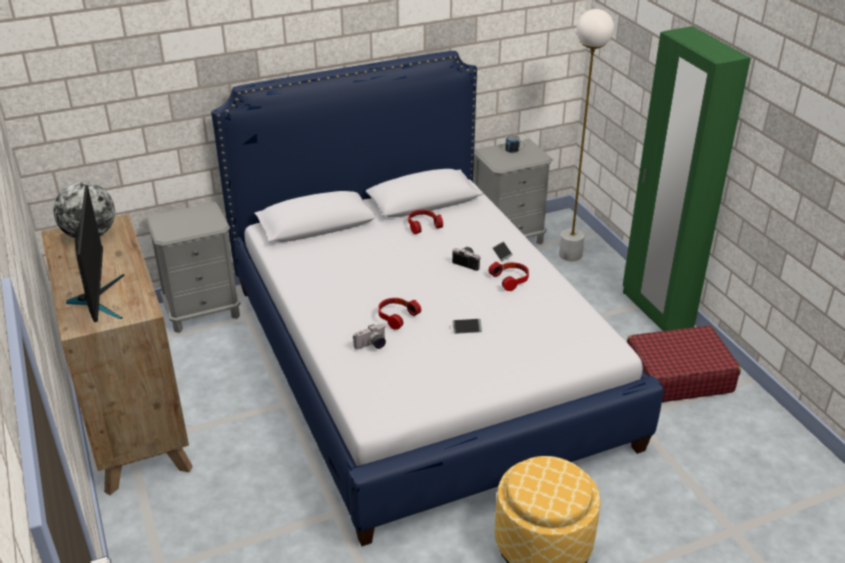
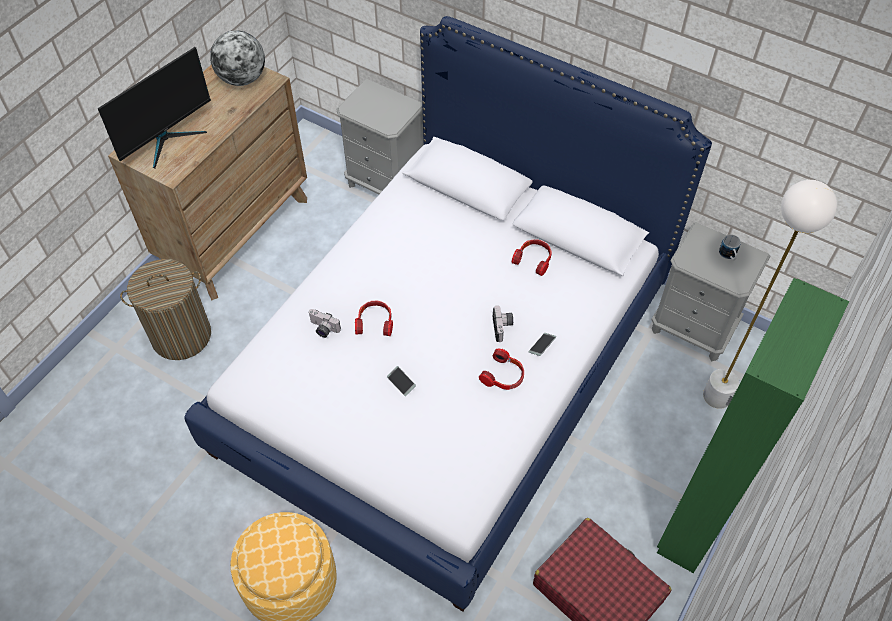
camera: 55 degrees right, 20 degrees up
none -> laundry basket [120,259,211,360]

